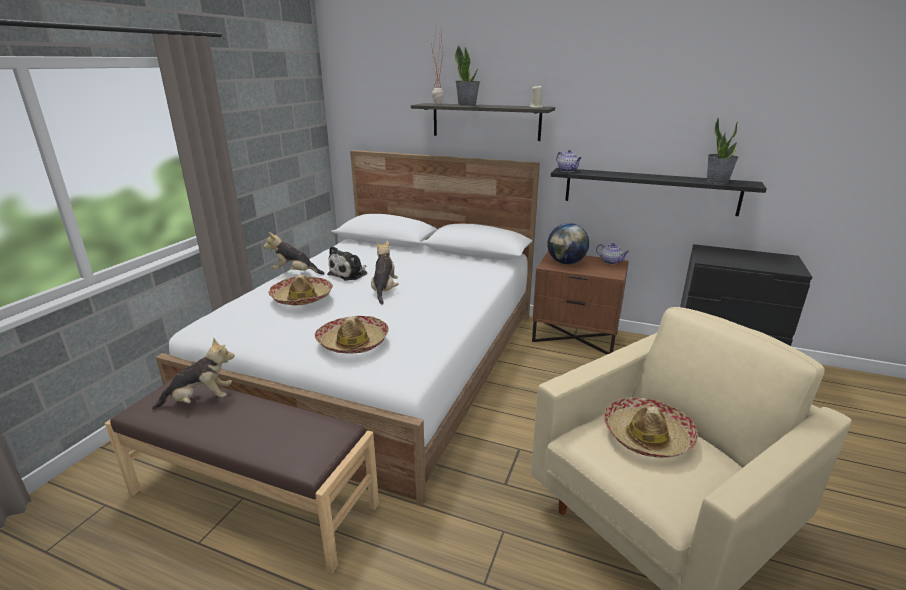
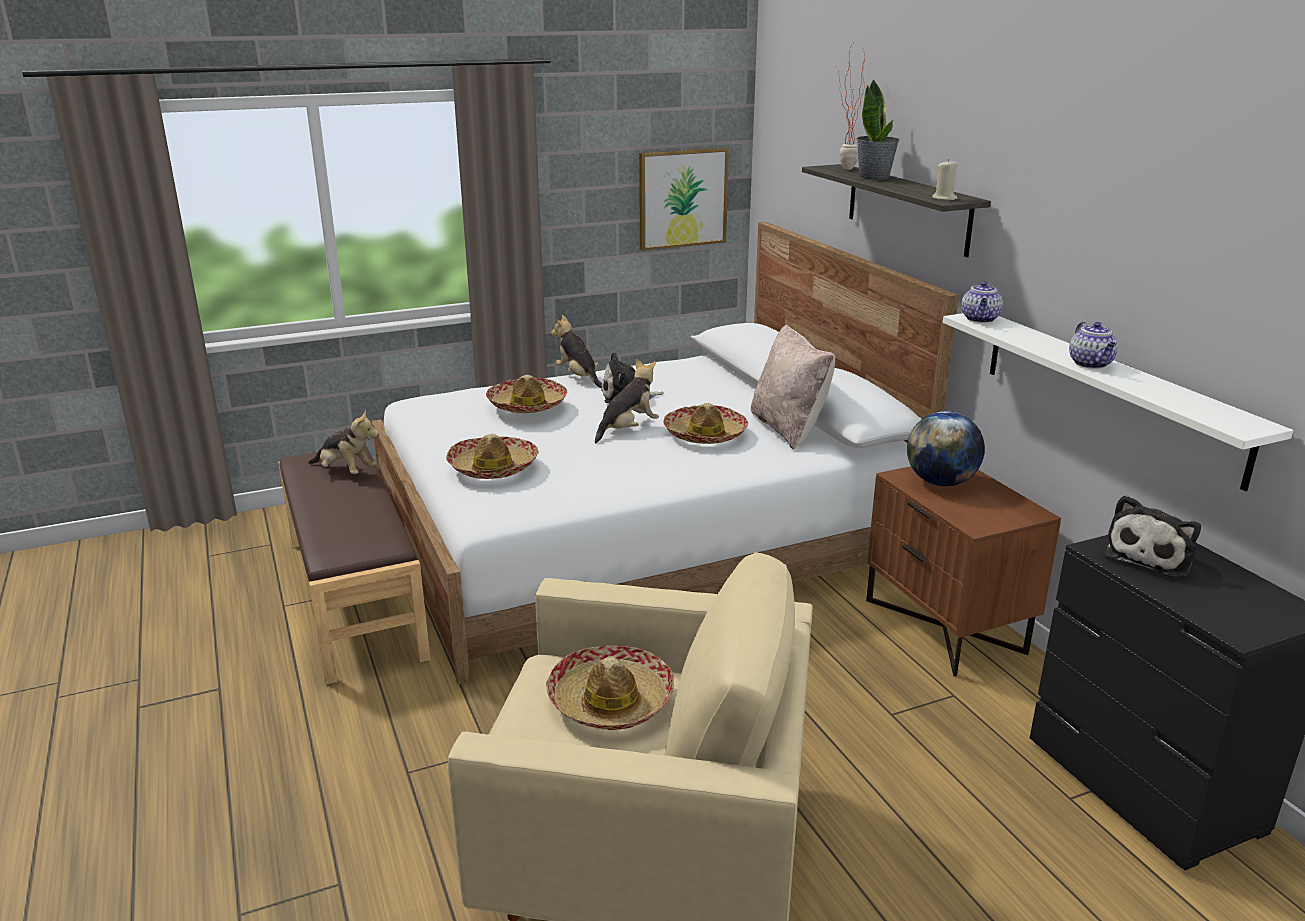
camera: 45 degrees right, 0 degrees up
black shelf [551,168,767,216] -> white shelf [943,313,1293,491]
teapot [596,243,629,264] -> teapot moved to [1069,322,1118,369]
potted plant [707,118,739,184] -> none
none -> picture [639,147,729,251]
none -> hat [663,403,748,444]
none -> beige pillow [751,325,835,450]
none -> plush toy [1104,495,1201,577]

